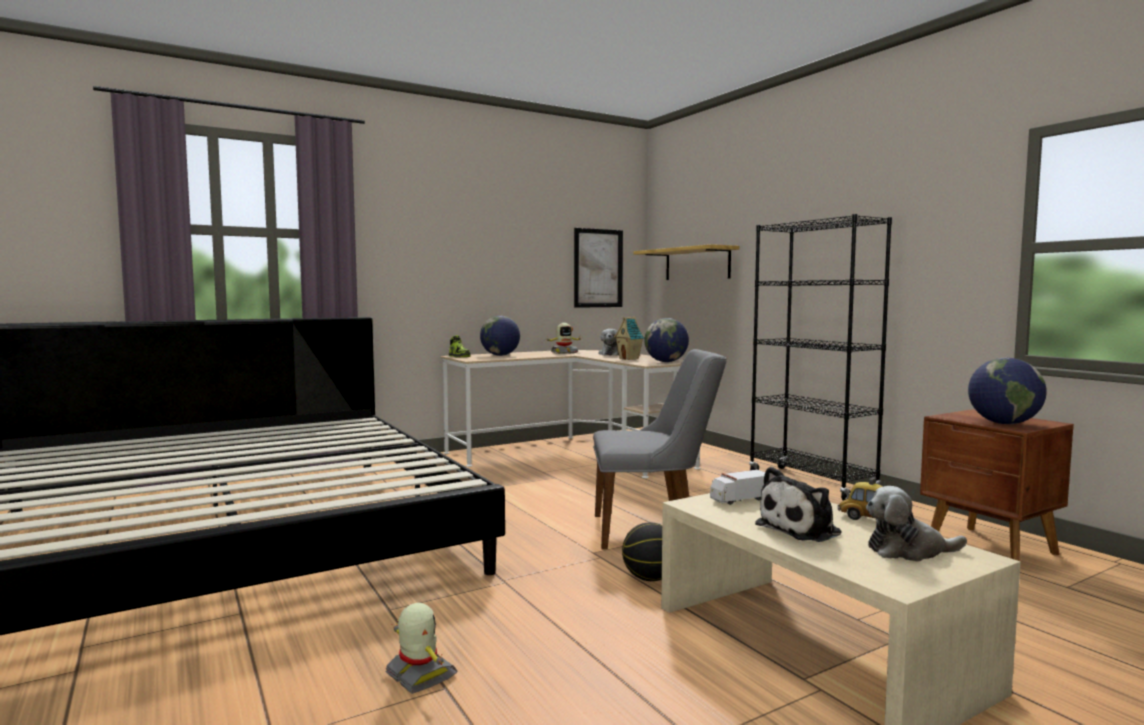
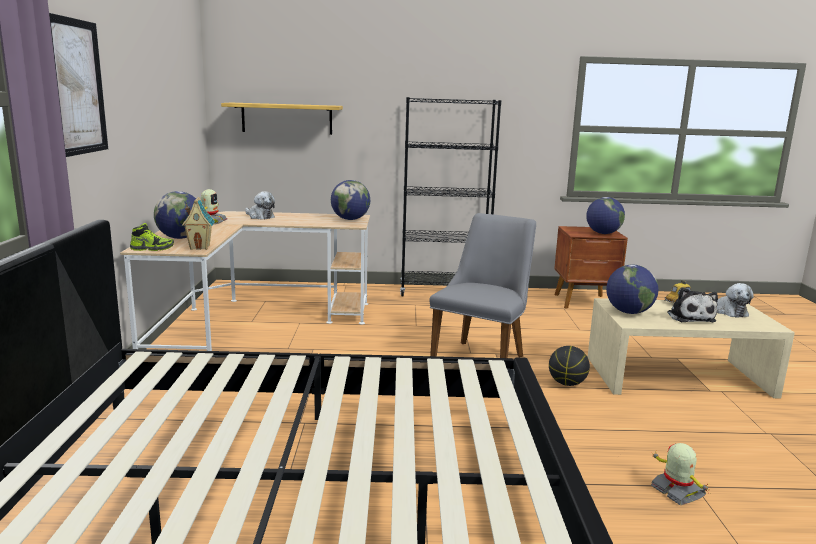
camera: 60 degrees left, 10 degrees up
toy robot [386,603,457,694] -> toy robot turned 75 degrees clockwise [651,443,709,505]
picture [574,228,623,308] -> picture moved to [49,13,108,157]
toy house [614,317,645,360] -> toy house moved to [182,197,215,250]
toy truck [710,469,765,505] -> globe [606,264,658,314]
plush toy [866,486,967,562] -> plush toy turned 45 degrees counterclockwise [717,283,754,318]

